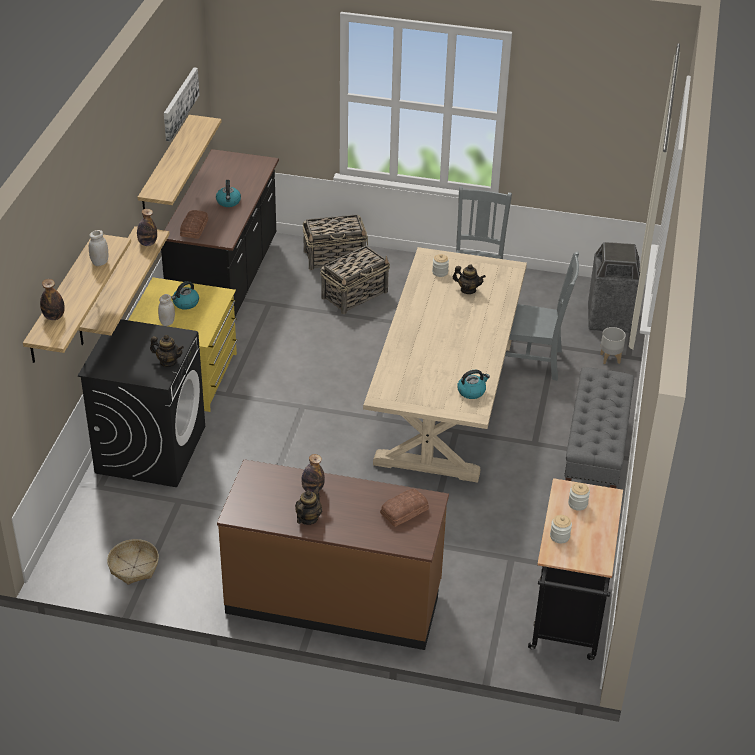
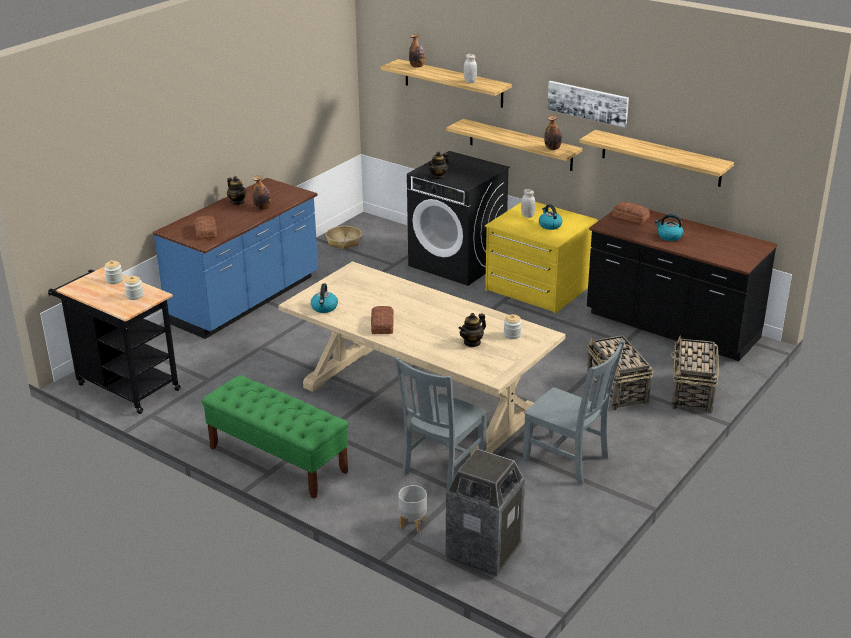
camera: 115 degrees right, 10 degrees down
picture [164,67,199,142] -> picture moved to [547,81,629,127]
brown counter [217,460,449,650] -> blue counter [153,178,318,339]
grey bench [564,368,634,488] -> green bench [202,375,349,499]
none -> bread [371,306,394,334]

